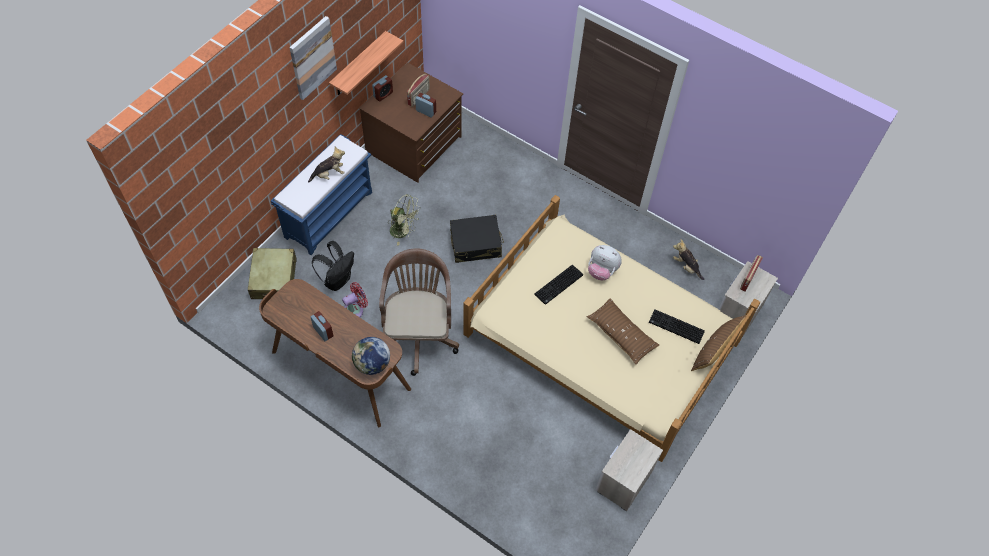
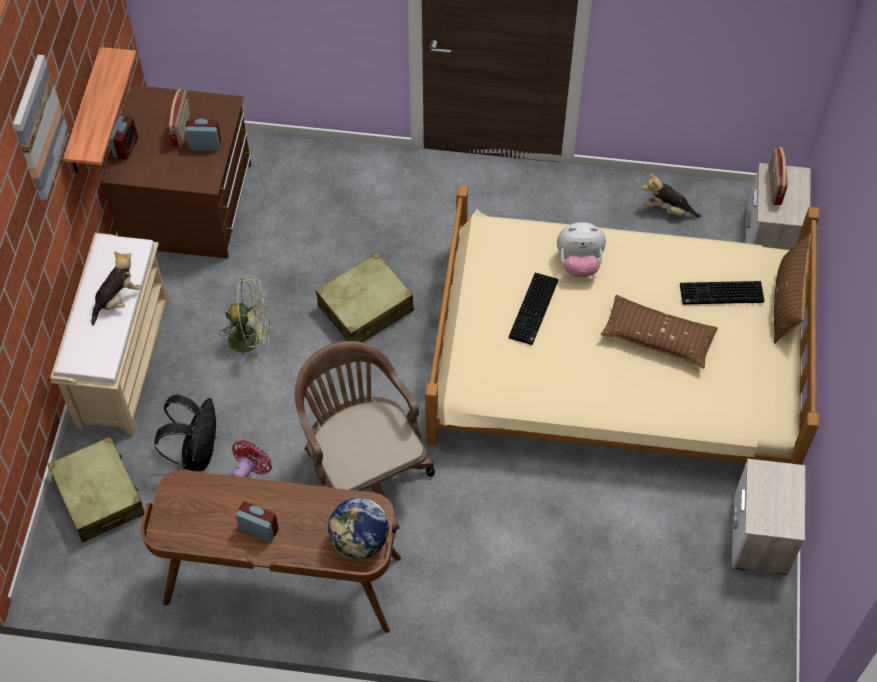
camera: 25 degrees left, 0 degrees up
blue bench [271,134,372,255] -> beige bench [50,233,169,436]
black suitcase [450,215,504,263] -> beige suitcase [316,253,414,342]

